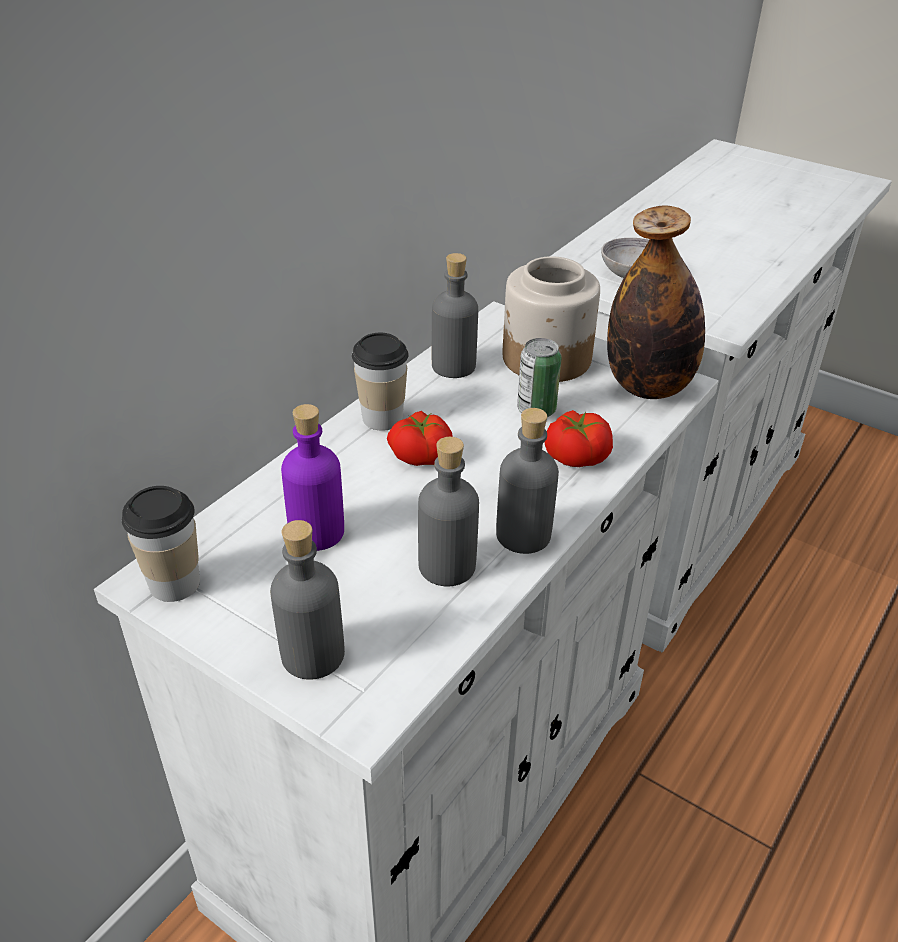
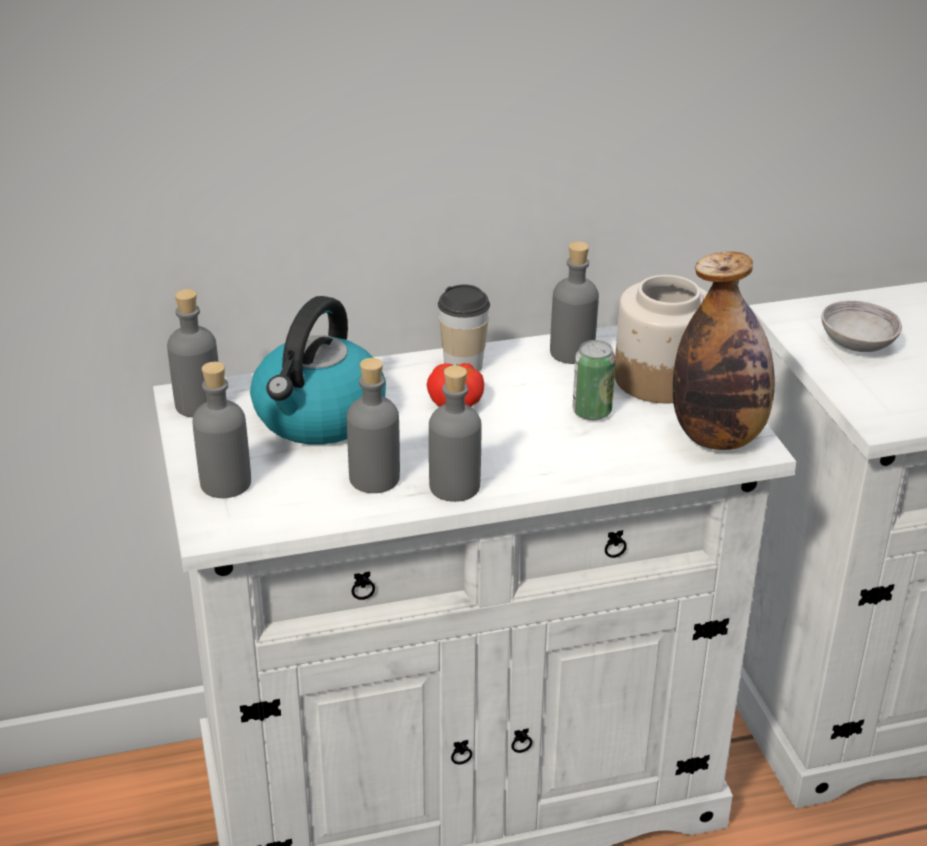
camera: 40 degrees right, 5 degrees down
cup [122,486,200,602] -> grey bottle [167,289,218,417]
purple bottle [281,404,344,551] -> kettle [250,296,386,445]
tomato [545,410,613,467] -> none

